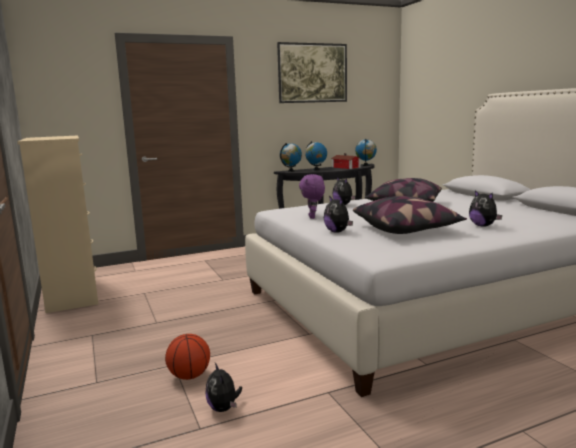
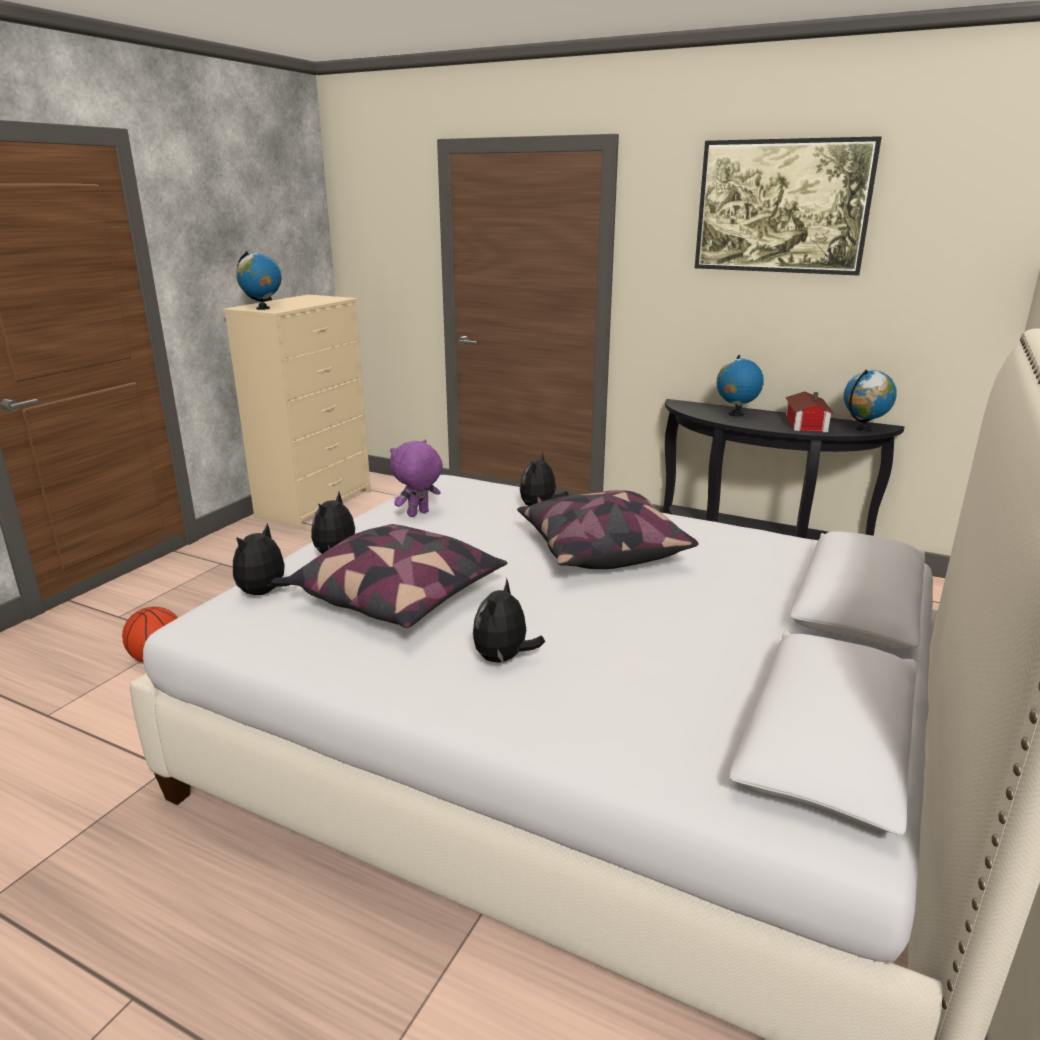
camera: 50 degrees right, 10 degrees up
plush toy [206,363,242,412] -> plush toy moved to [233,523,289,595]
globe [280,143,302,172] -> globe moved to [236,251,281,310]

